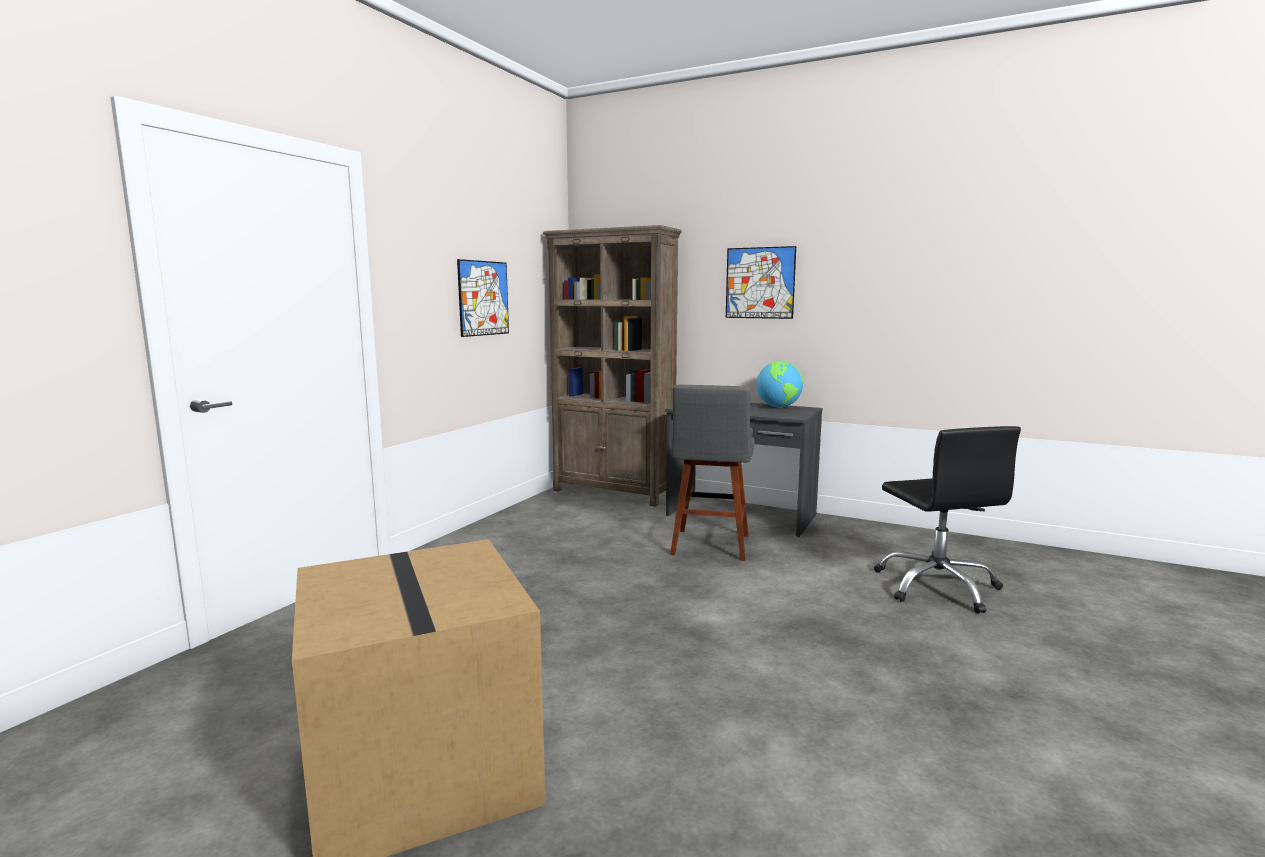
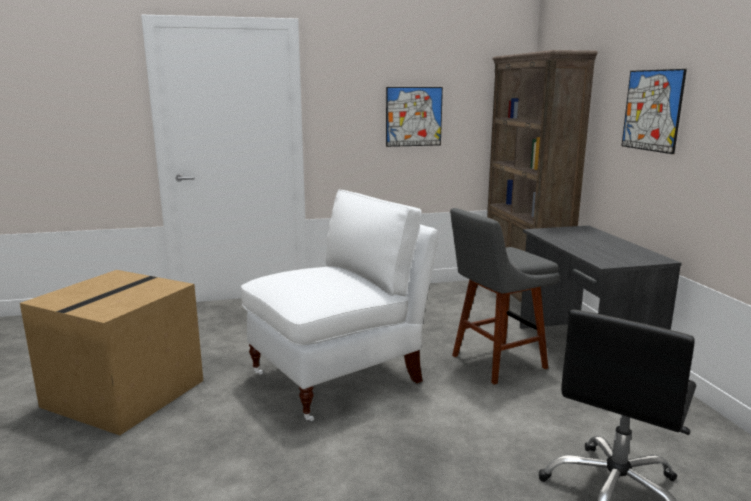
camera: 50 degrees right, 5 degrees up
globe [757,361,803,408] -> none
none -> white chair [241,190,438,421]

